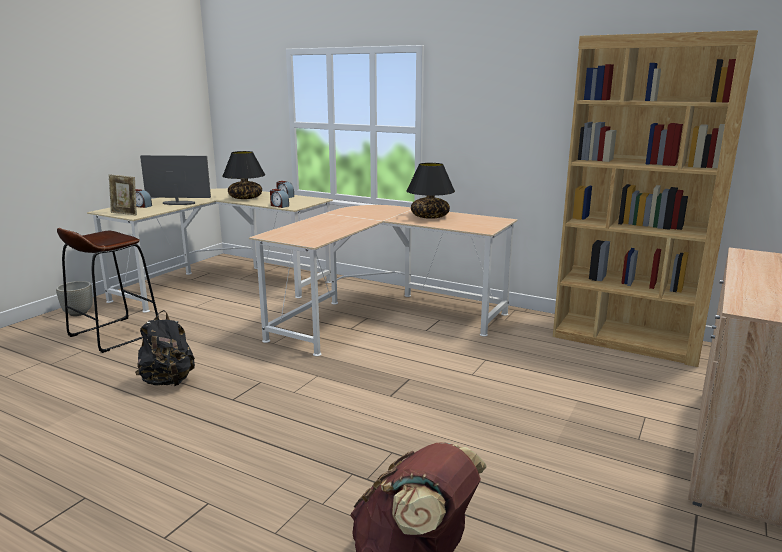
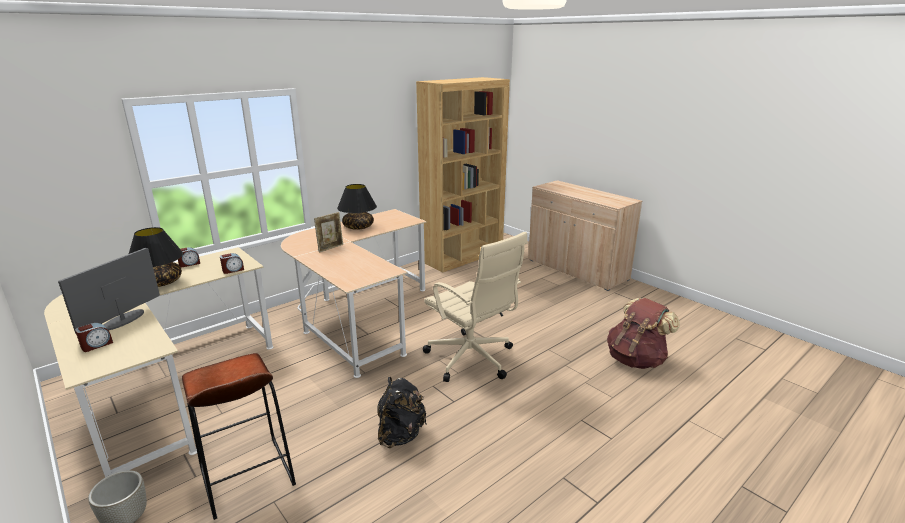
camera: 70 degrees left, 5 degrees up
picture frame [109,174,137,215] -> picture frame moved to [314,212,343,253]
none -> beige office chair [423,232,528,382]

